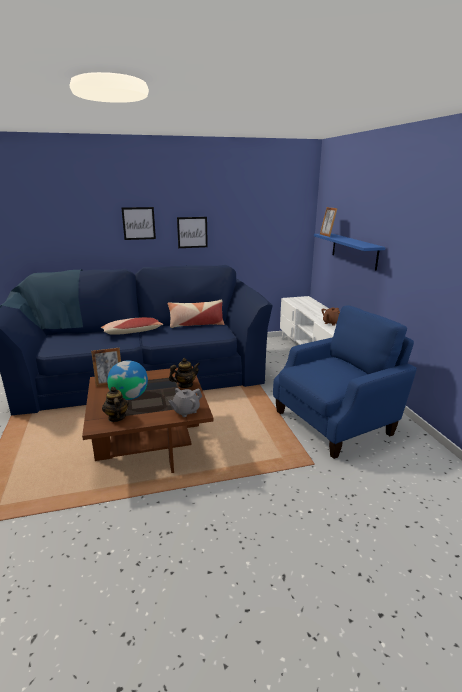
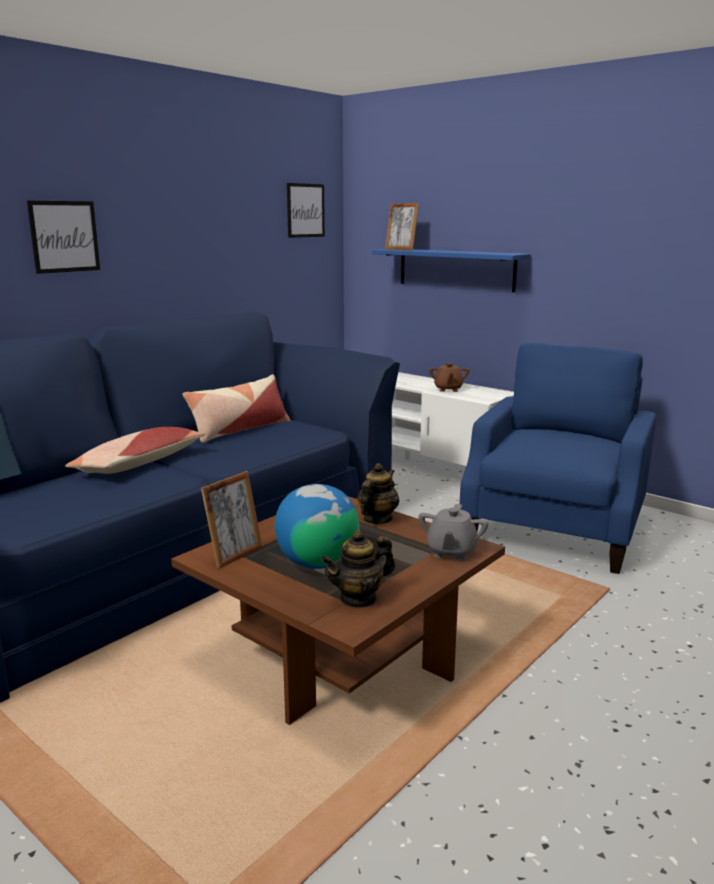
camera: 35 degrees left, 5 degrees down
teapot [102,387,129,422] -> teapot turned 60 degrees counterclockwise [321,530,395,609]
picture [177,217,208,248] -> picture moved to [287,183,325,238]

